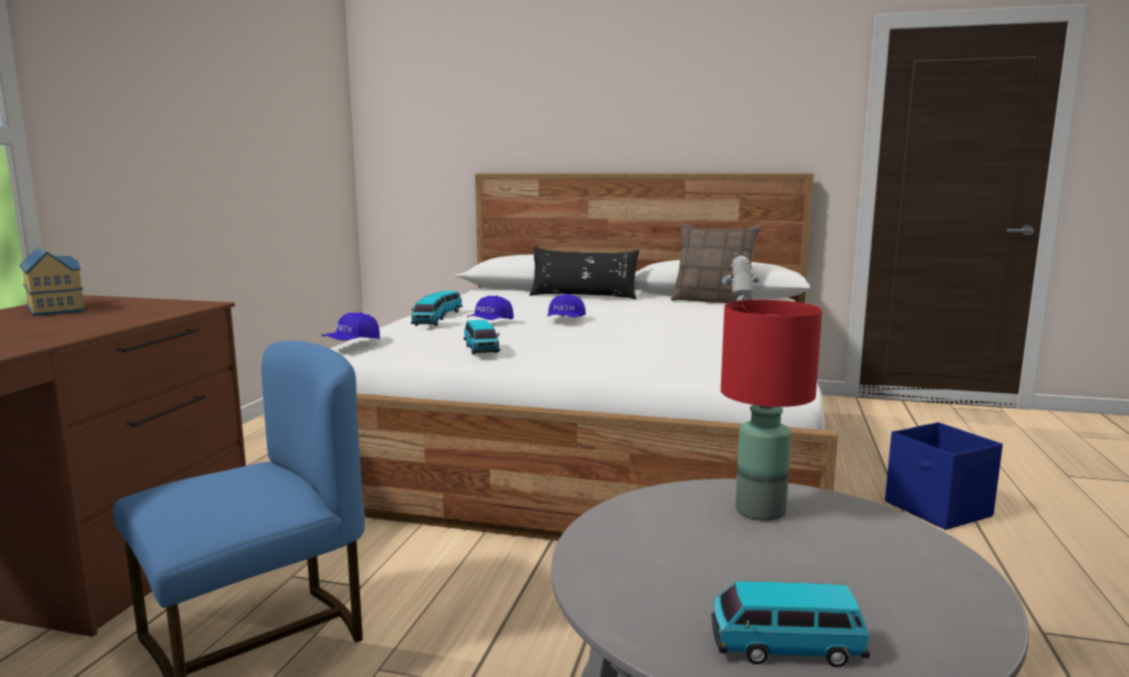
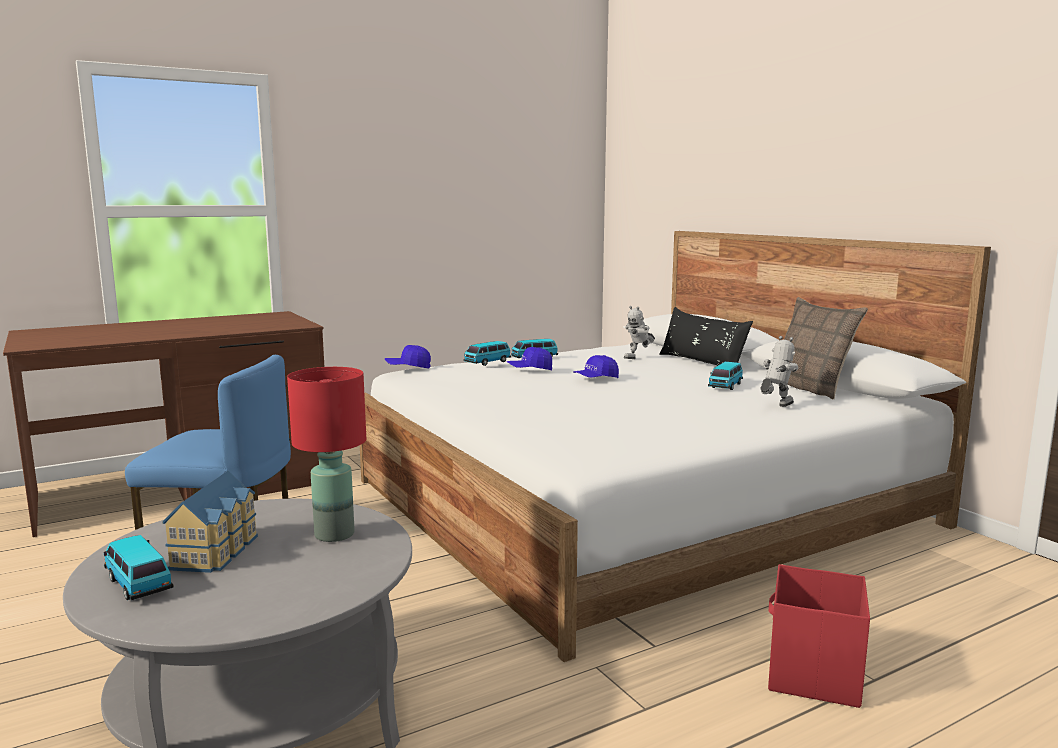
camera: 45 degrees right, 0 degrees up
toy house [20,246,86,316] -> toy house moved to [162,471,258,573]
toy car [464,320,500,354] -> toy car moved to [708,362,743,390]
blue storage box [885,422,1003,530] -> red storage box [768,564,870,708]
none -> toy robot [624,306,655,359]

